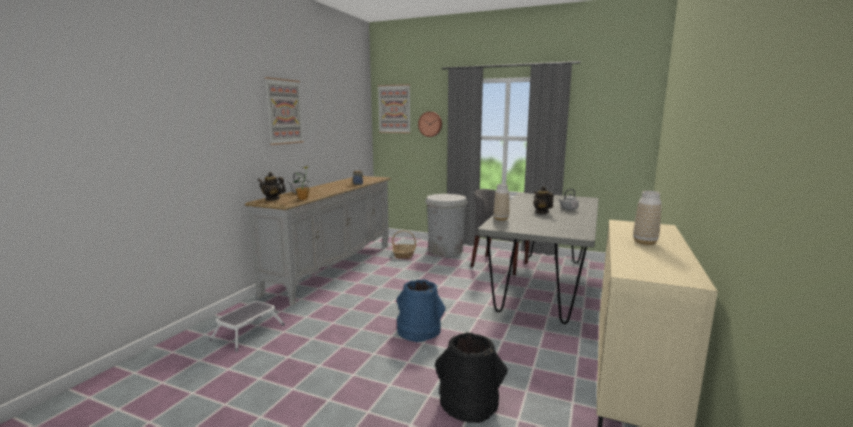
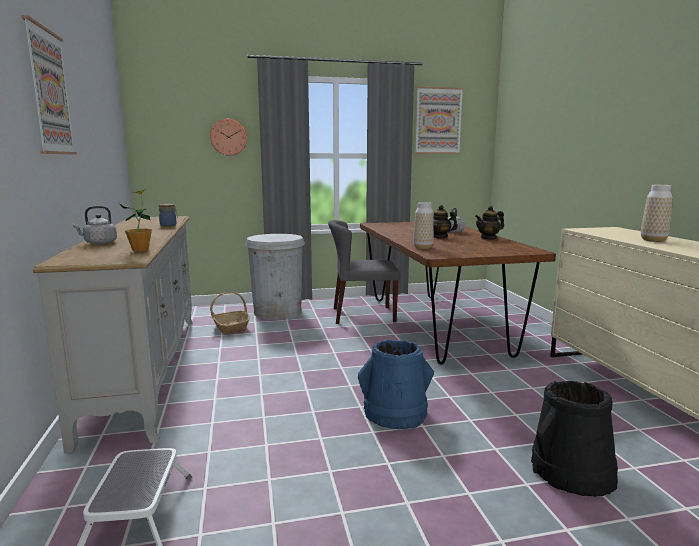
camera: 35 degrees left, 0 degrees up
teapot [258,172,286,201] -> teapot moved to [475,206,504,240]
picture [378,84,411,133] -> picture moved to [415,87,463,154]
grey dining table [478,193,599,324] -> brown dining table [360,222,556,365]

